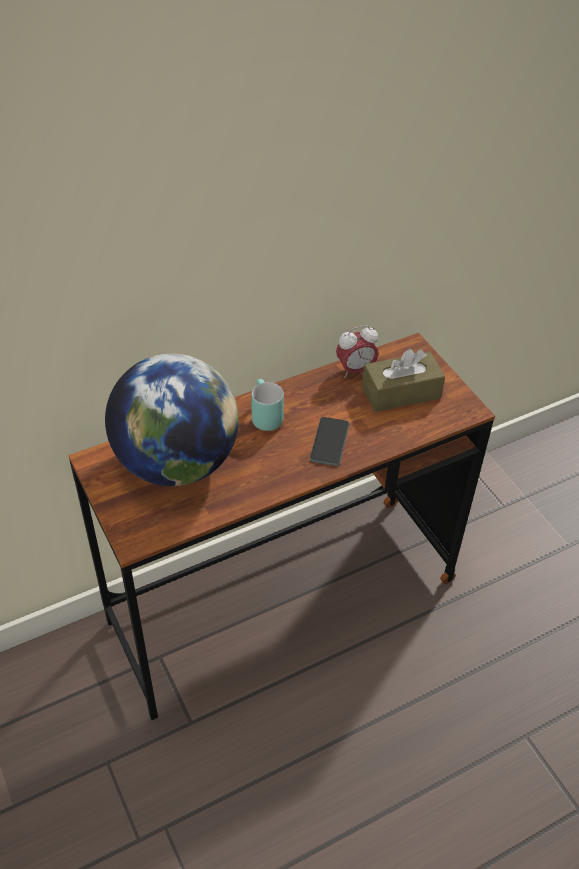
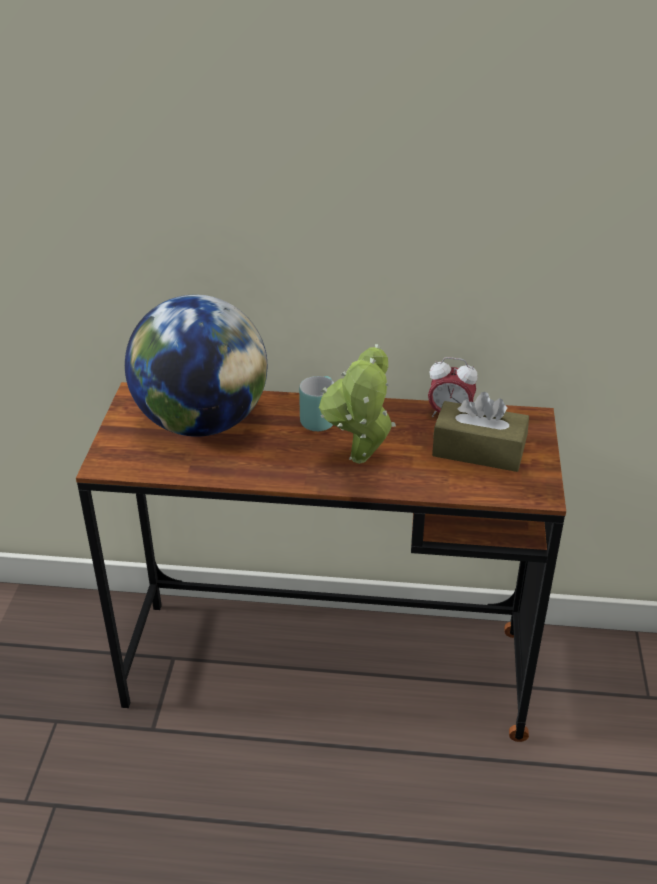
camera: 35 degrees right, 10 degrees down
phone [310,417,349,466] -> potted plant [319,344,396,464]

